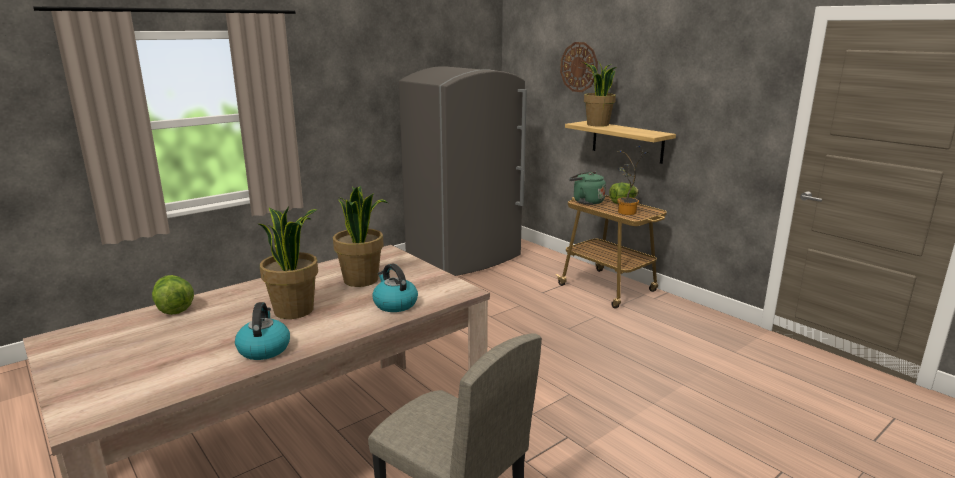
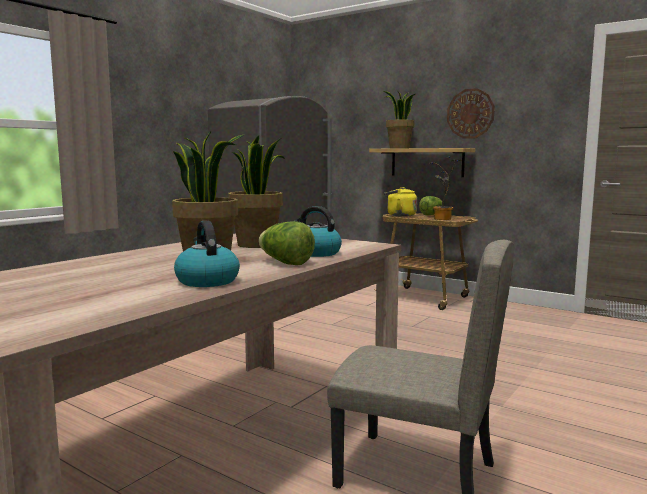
camera: 15 degrees left, 10 degrees down
lettuce [152,275,194,315] -> lettuce moved to [258,221,315,265]
wall clock [560,42,598,92] -> wall clock moved to [447,88,495,139]
green kettle [569,172,606,205] -> yellow kettle [384,187,417,217]

